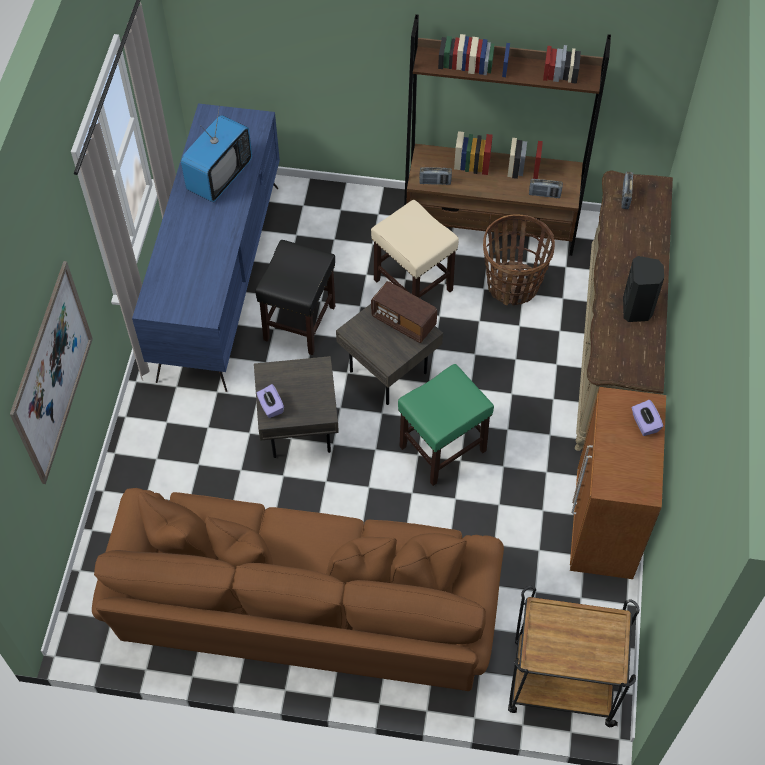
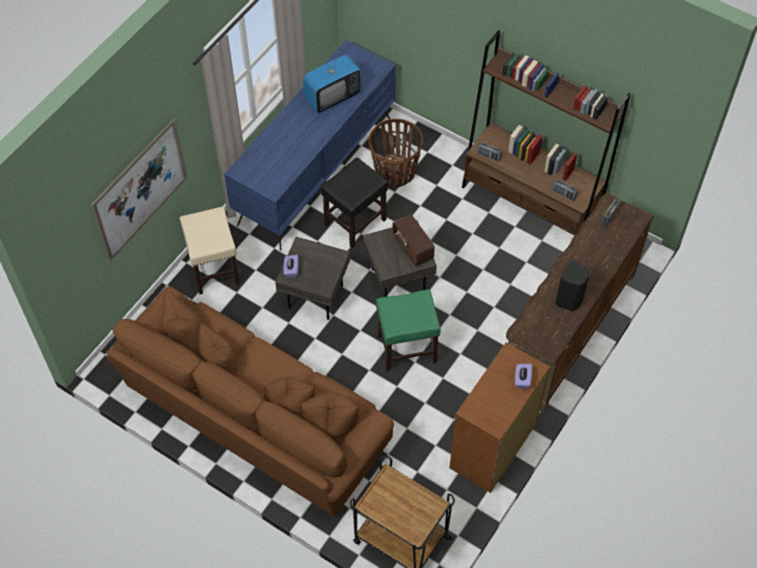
camera: 25 degrees right, 0 degrees up
beige stool [371,200,459,298] -> beige stool moved to [179,207,240,295]
basket [483,214,555,306] -> basket moved to [368,118,423,187]

